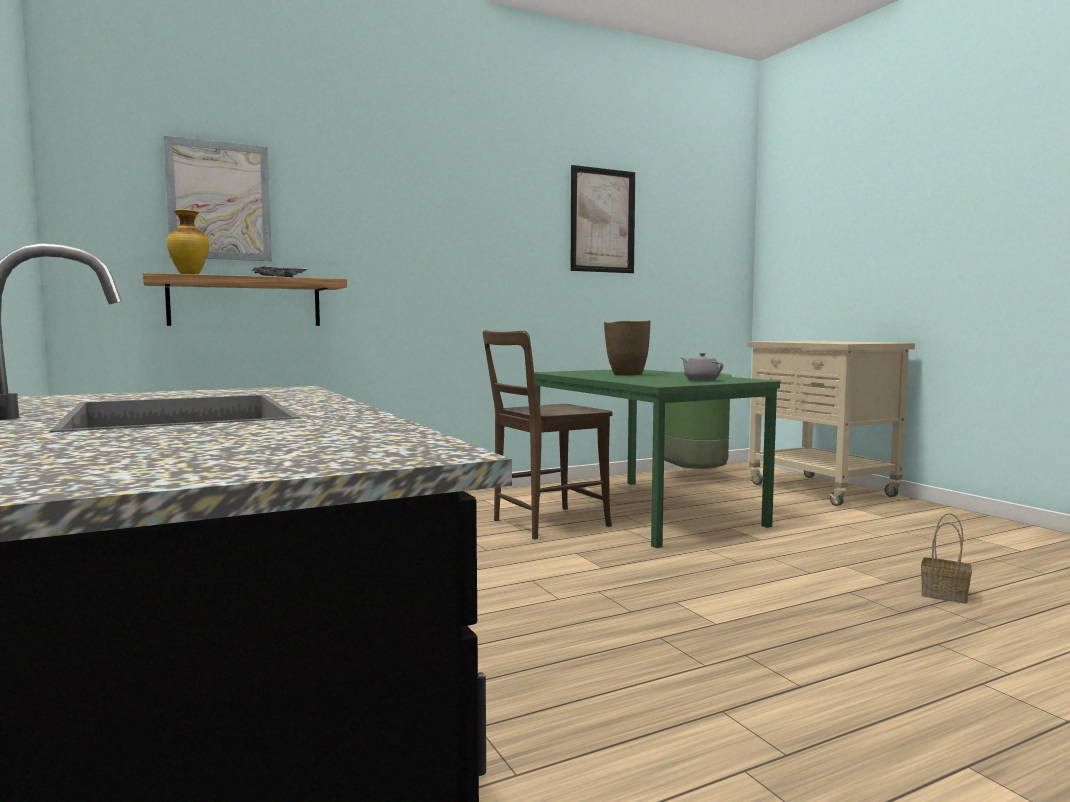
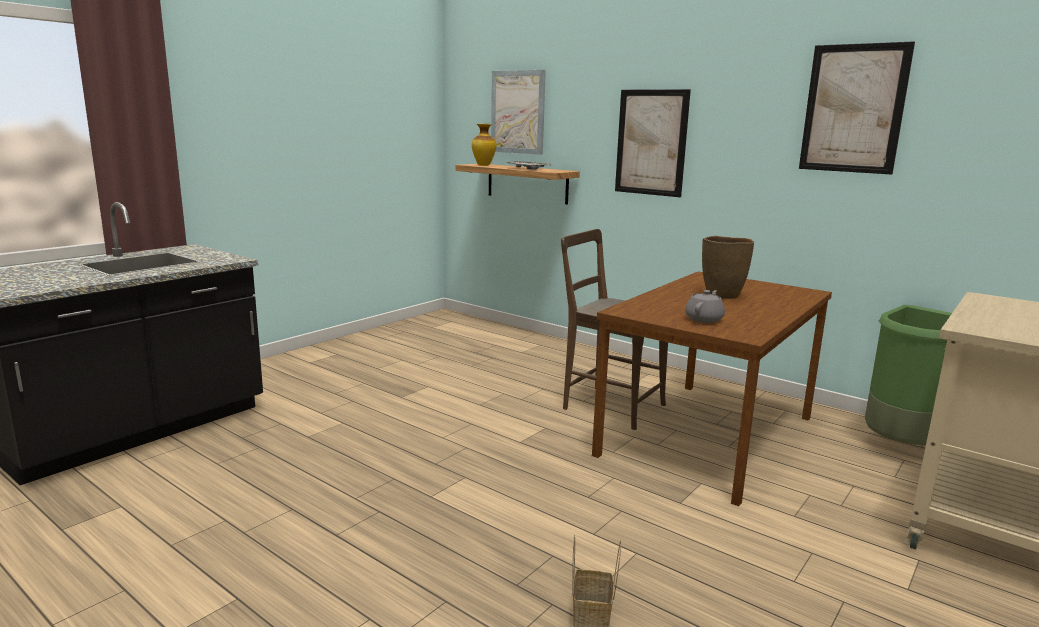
camera: 65 degrees right, 10 degrees up
green dining table [534,370,780,548] -> brown dining table [592,272,832,506]
none -> picture [615,89,691,197]

